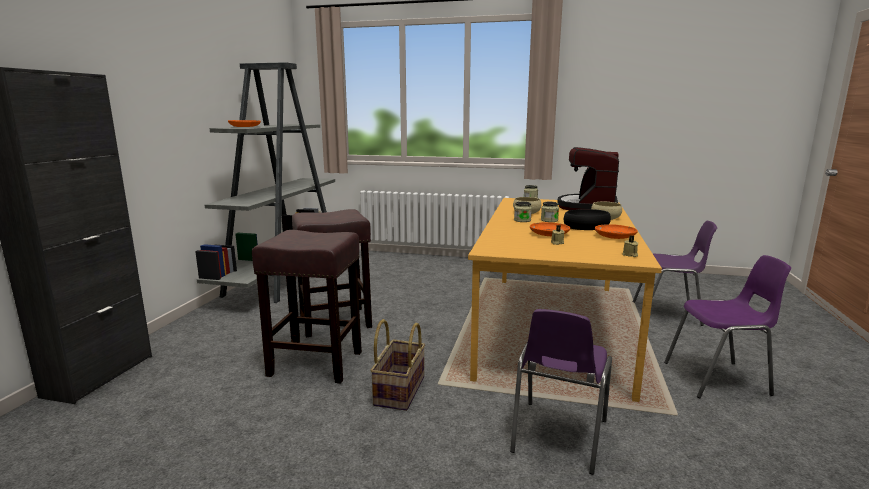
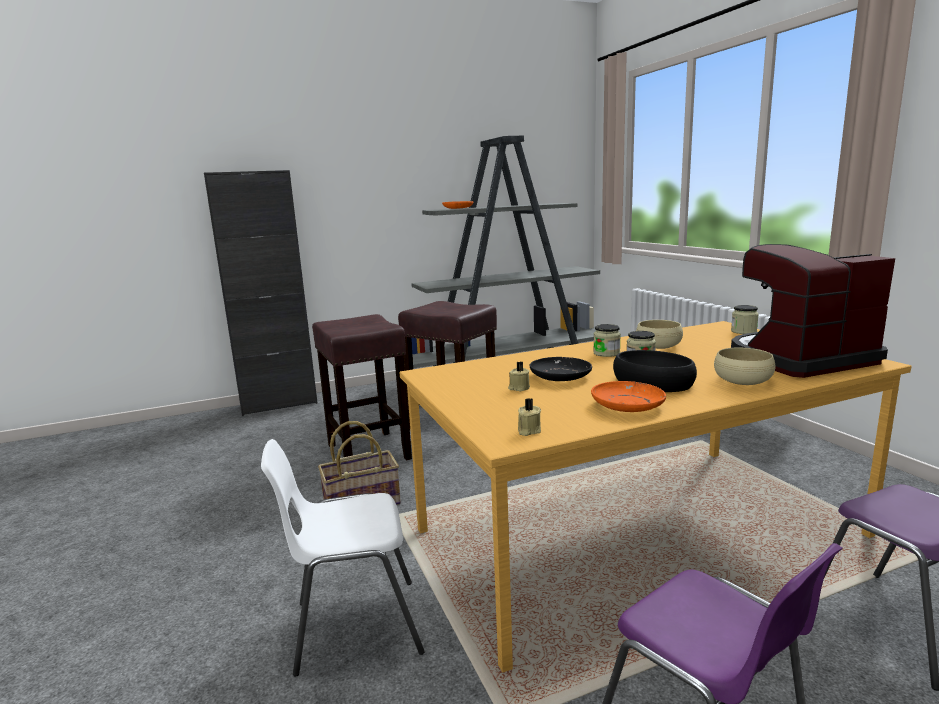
camera: 55 degrees right, 0 degrees up
purple chair [510,309,612,475] -> white chair [261,439,425,676]
orange plate [530,222,570,236] -> black plate [529,357,592,381]

